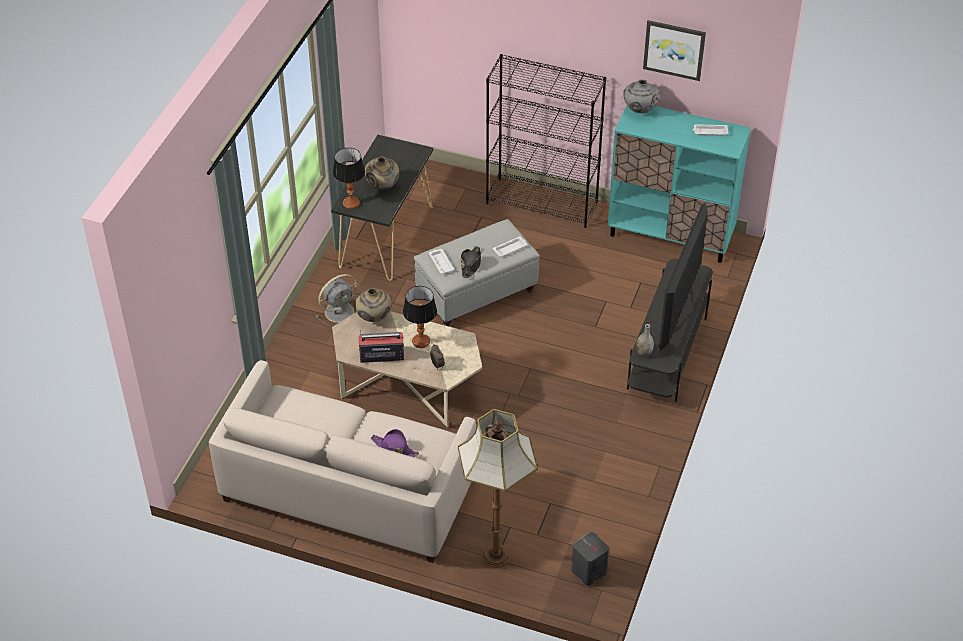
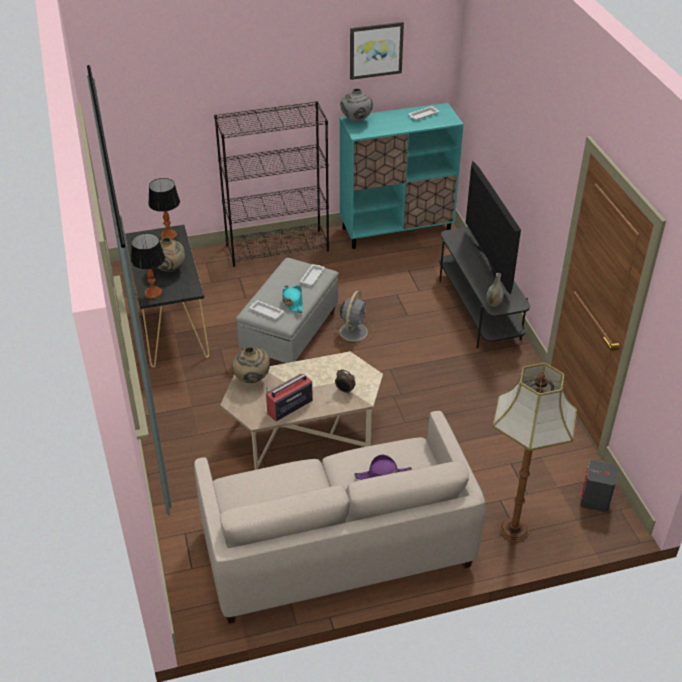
camera: 35 degrees left, 5 degrees down
grey fan [316,274,357,327] -> grey fan moved to [334,291,374,345]
table lamp [403,286,437,348] -> table lamp moved to [148,178,180,240]
black hat [461,246,481,278] -> turquoise hat [282,286,303,313]

